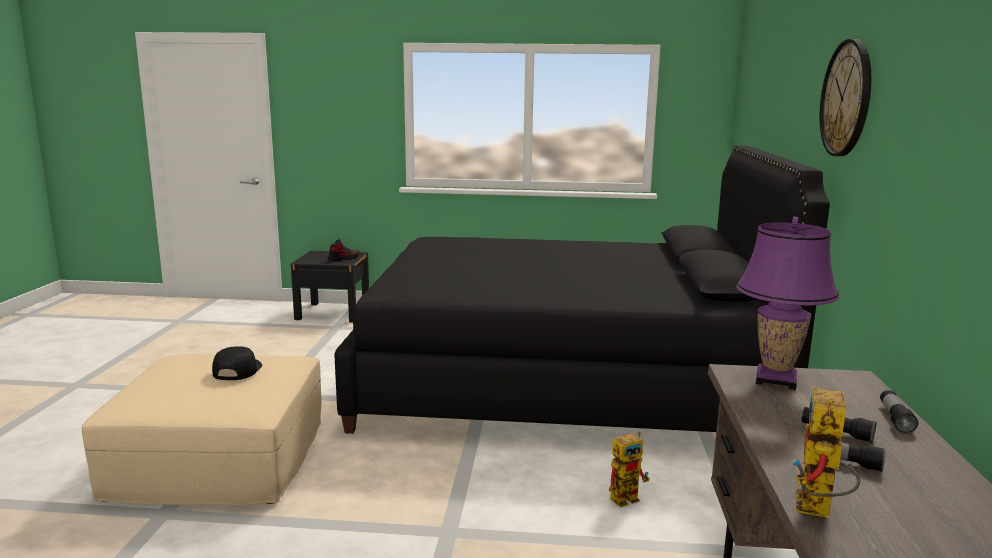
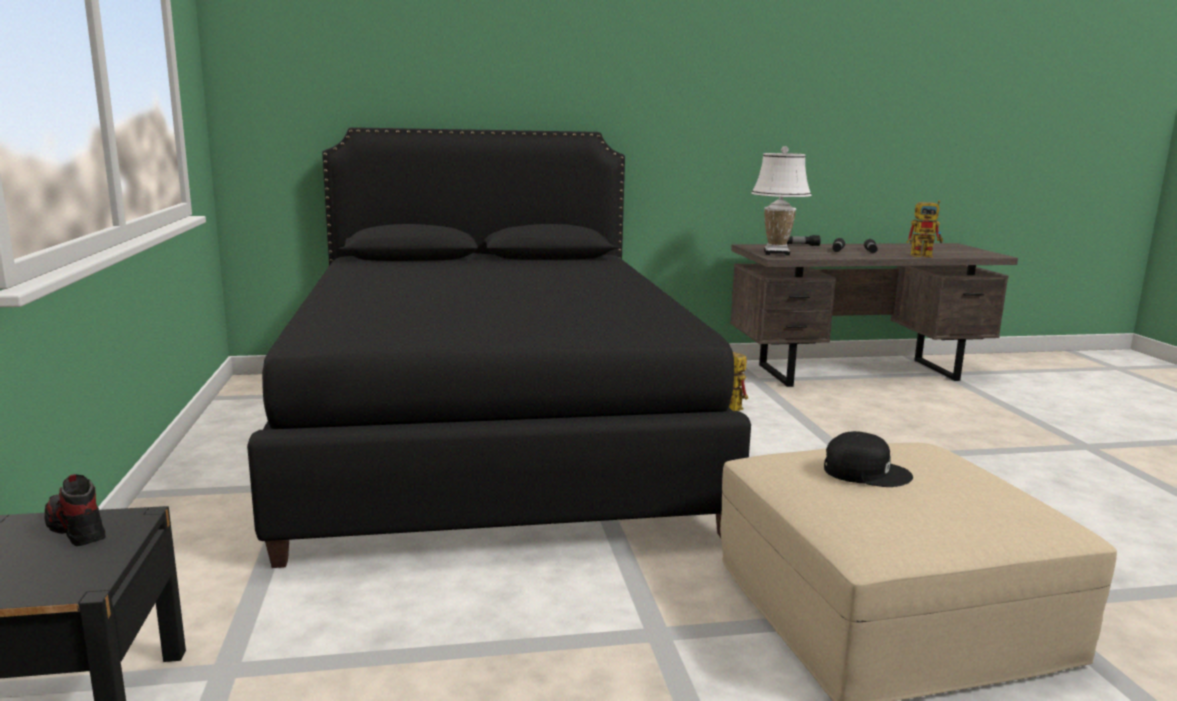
camera: 105 degrees left, 0 degrees up
black cap [212,346,262,380] -> black cap turned 150 degrees counterclockwise [824,431,913,487]
purple table lamp [737,217,839,390] -> white table lamp [751,146,812,256]
wall clock [820,39,871,156] -> none

